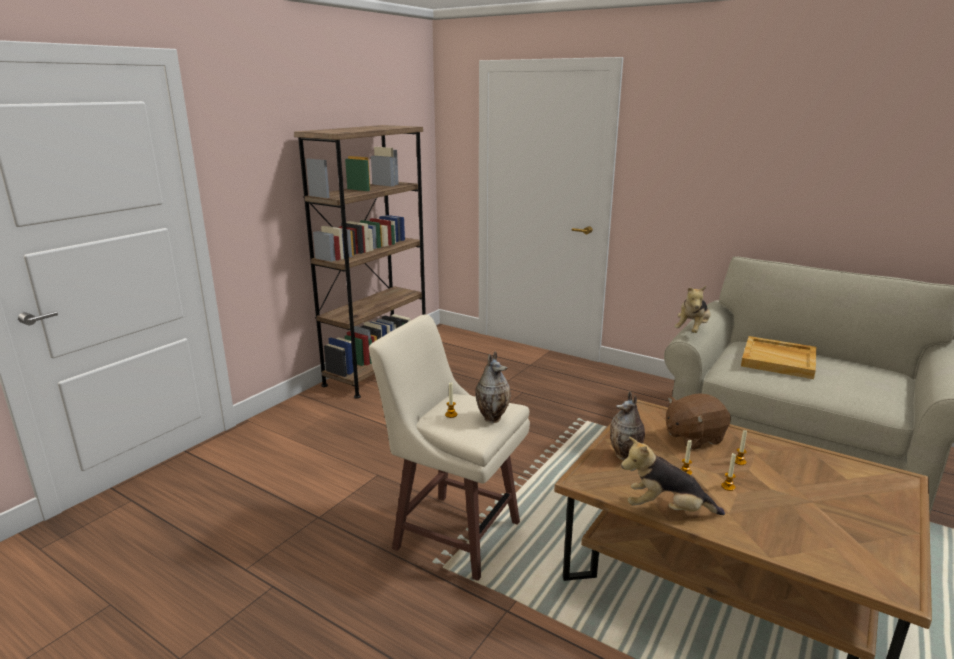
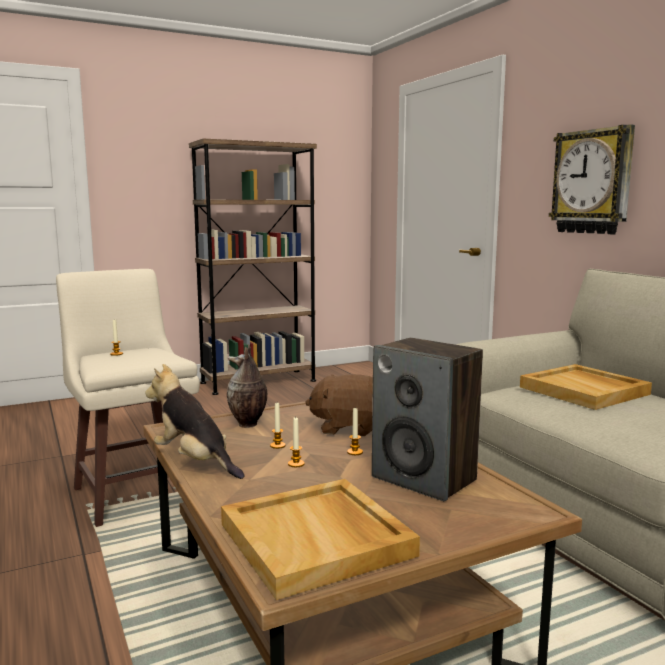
camera: 30 degrees right, 10 degrees down
vase [475,351,511,423] -> none
plush toy [675,286,711,333] -> none
none -> beige tray [221,479,420,600]
none -> speaker [372,338,483,501]
none -> wall clock [549,125,635,234]

